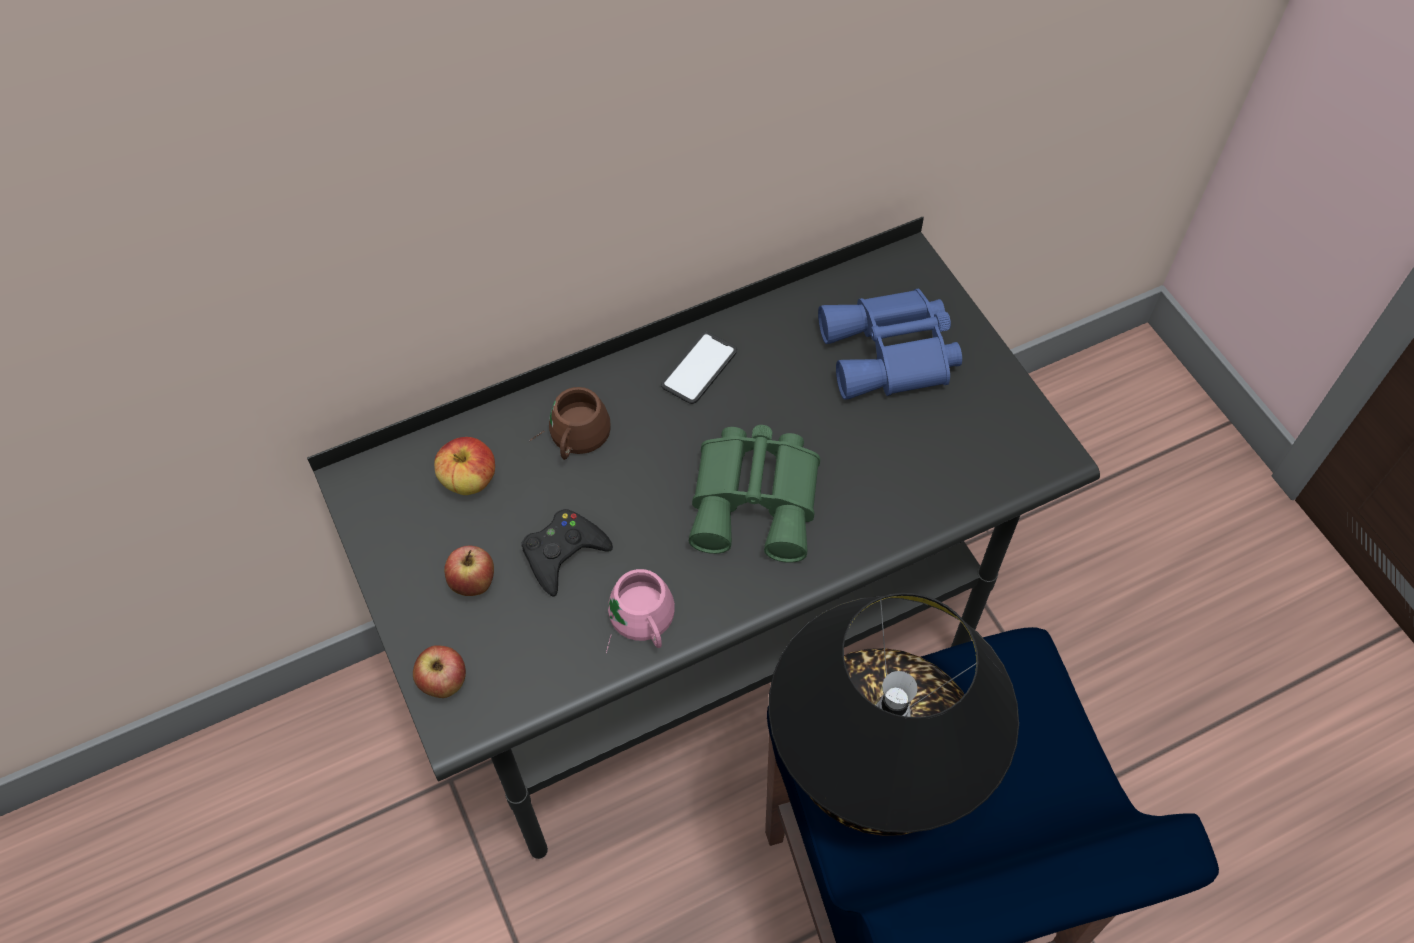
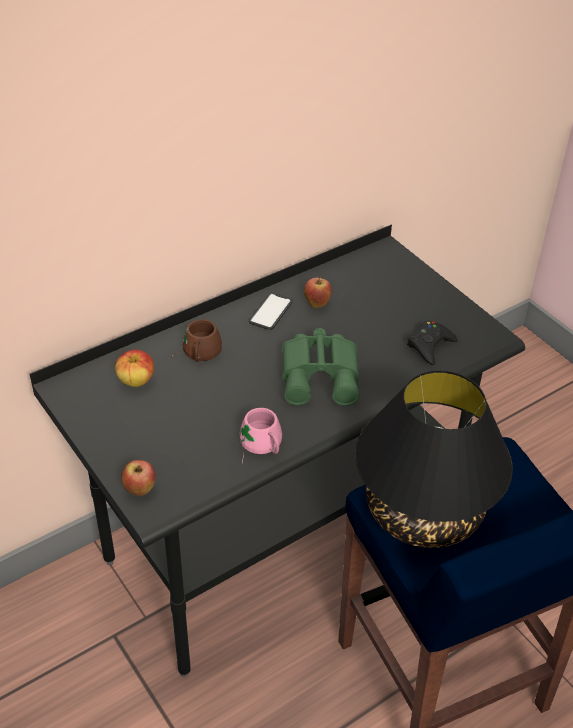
camera: 10 degrees left, 15 degrees down
apple [444,546,494,596] -> apple moved to [304,275,332,308]
black game controller [521,509,613,597] -> black game controller moved to [407,320,458,365]
blue binoculars [818,288,962,400] -> none

